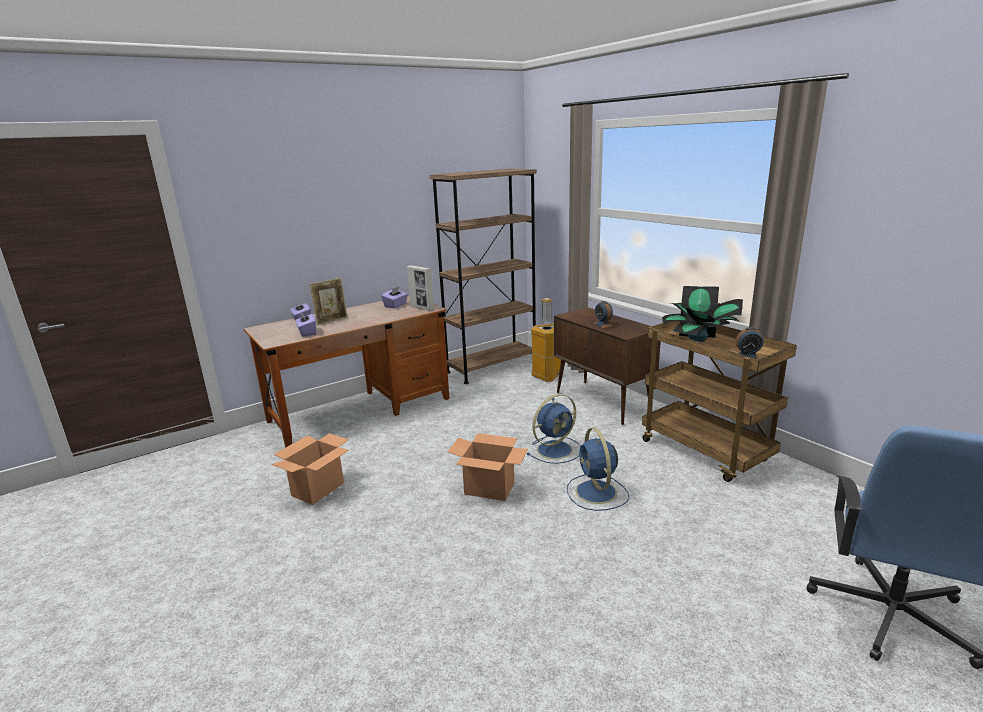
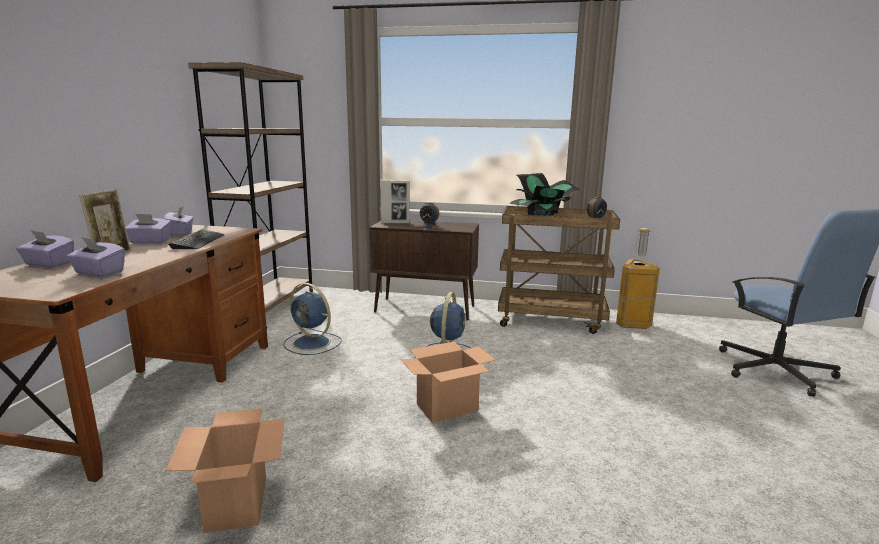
camera: 45 degrees left, 5 degrees down
picture frame [407,265,434,311] -> picture frame moved to [380,180,410,223]
trash can [531,298,561,382] -> trash can moved to [616,228,660,329]
blue fan [567,428,629,511] -> blue fan moved to [284,283,342,355]
none -> purple tissue box [126,214,171,244]
none -> keyboard [168,229,224,249]

